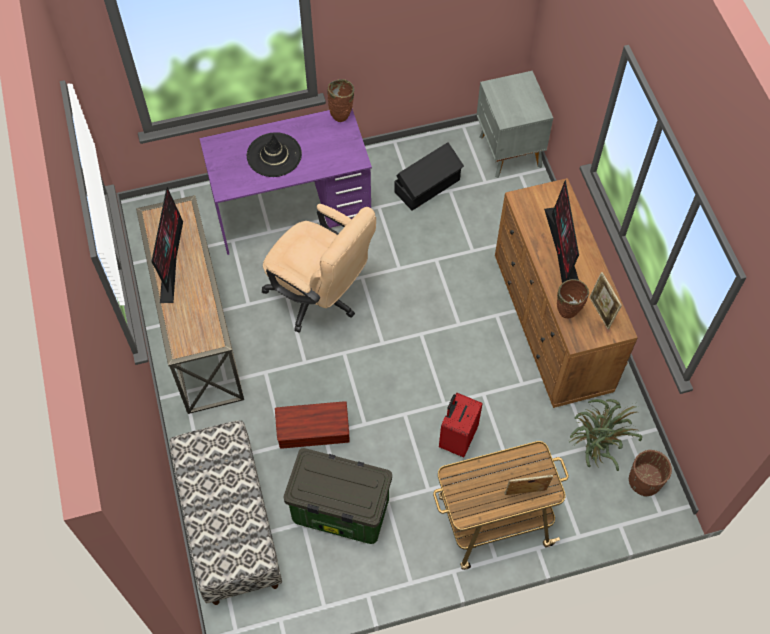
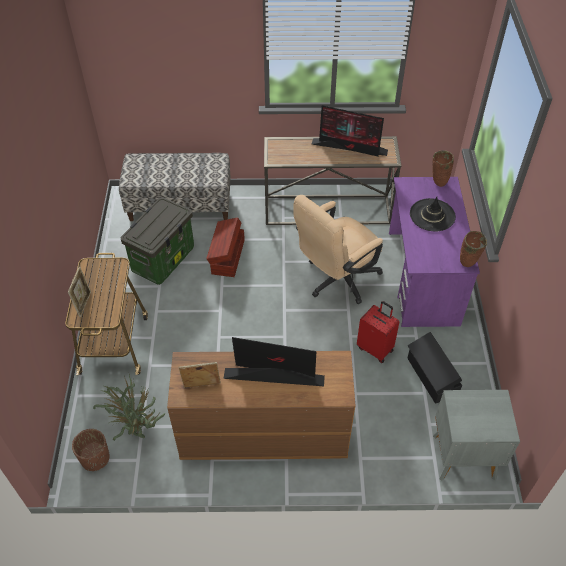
camera: 105 degrees right, 10 degrees down
red suitcase [439,393,483,457] -> red suitcase moved to [357,301,399,363]
brown vase [557,279,589,318] -> brown vase moved to [432,150,454,187]

